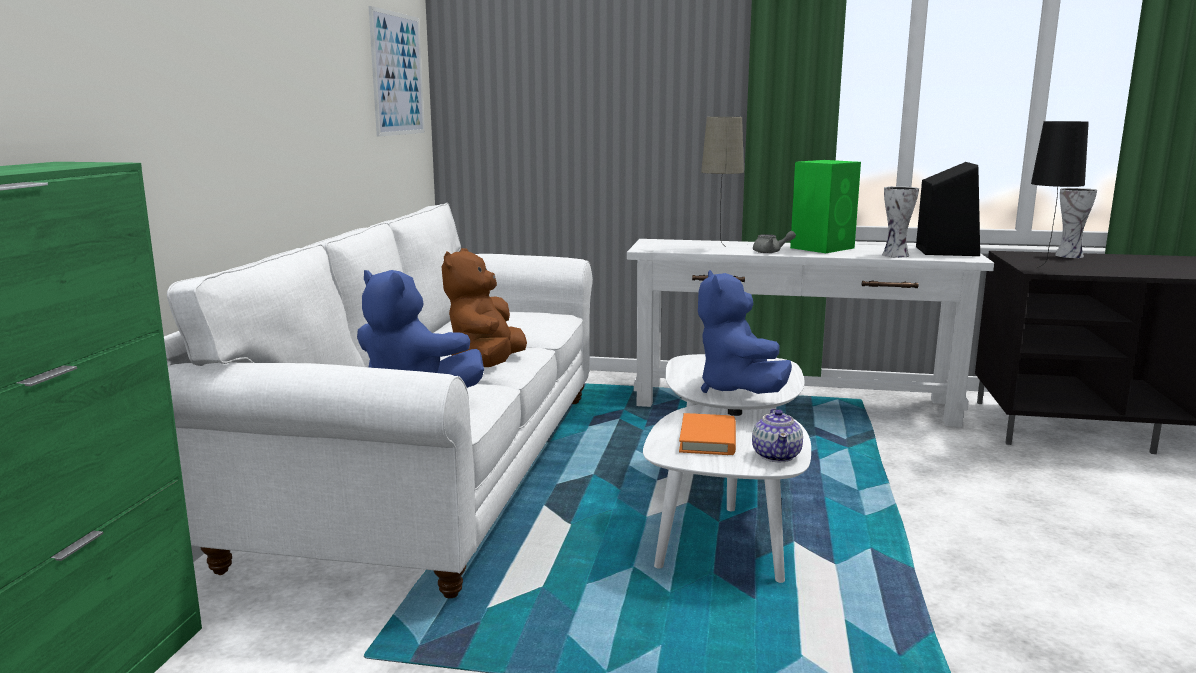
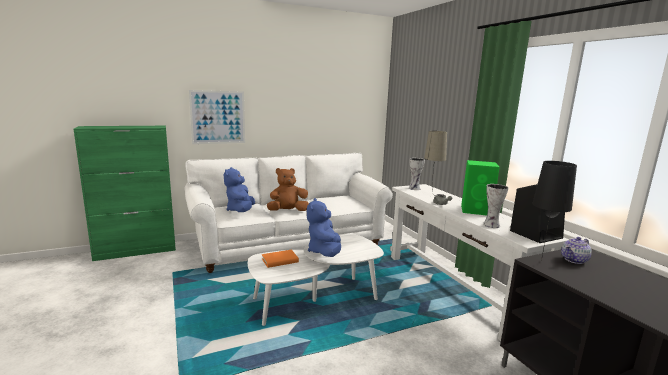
camera: 55 degrees right, 0 degrees up
picture [369,6,425,137] -> picture moved to [189,90,245,144]
blue plush toy [698,270,792,394] -> blue plush toy turned 45 degrees counterclockwise [307,198,341,257]
teapot [752,408,803,462] -> teapot moved to [561,237,592,264]
vase [1055,188,1097,258] -> vase moved to [409,158,425,190]

